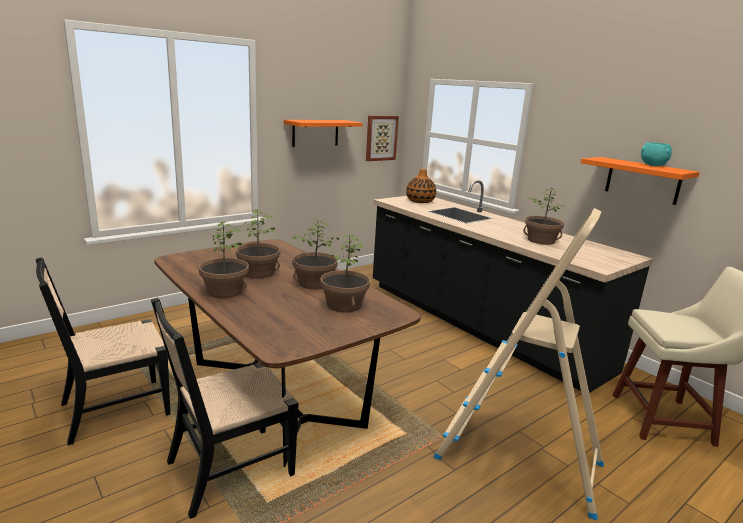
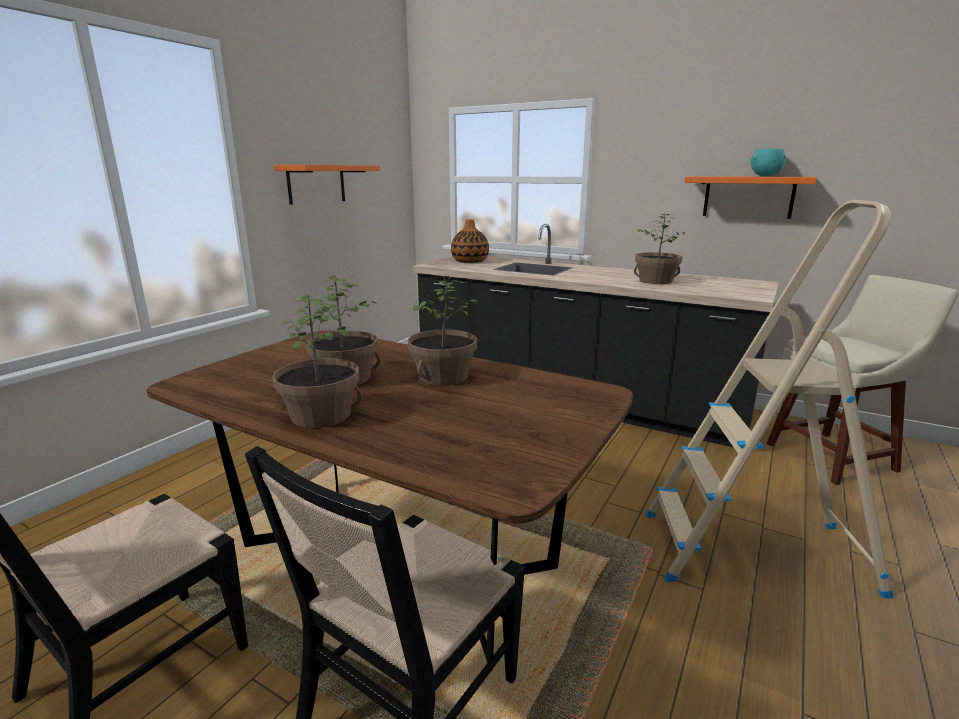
camera: 20 degrees left, 0 degrees up
potted plant [320,234,370,313] -> none
picture [366,116,399,161] -> none

